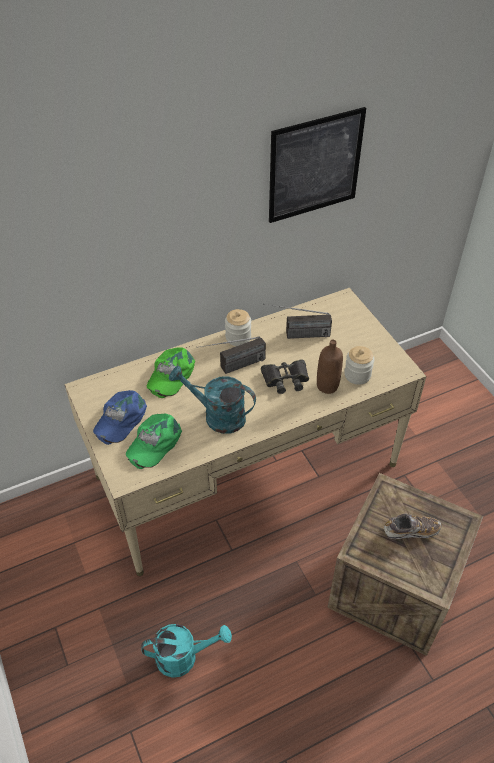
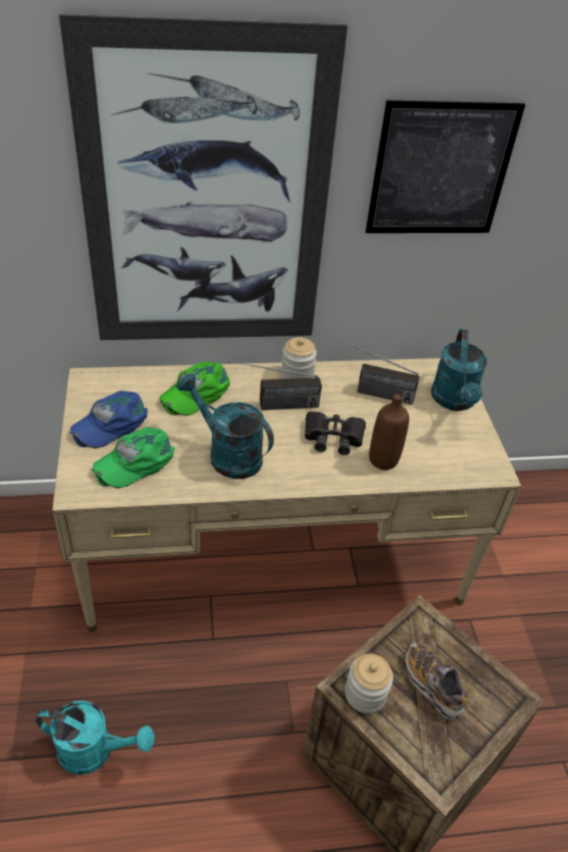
camera: 15 degrees right, 5 degrees down
jar [344,346,374,385] -> jar moved to [345,654,393,714]
shoe [384,513,441,539] -> shoe turned 135 degrees counterclockwise [405,643,467,720]
none -> picture [59,14,348,340]
none -> turquoise watering can [431,329,487,411]

